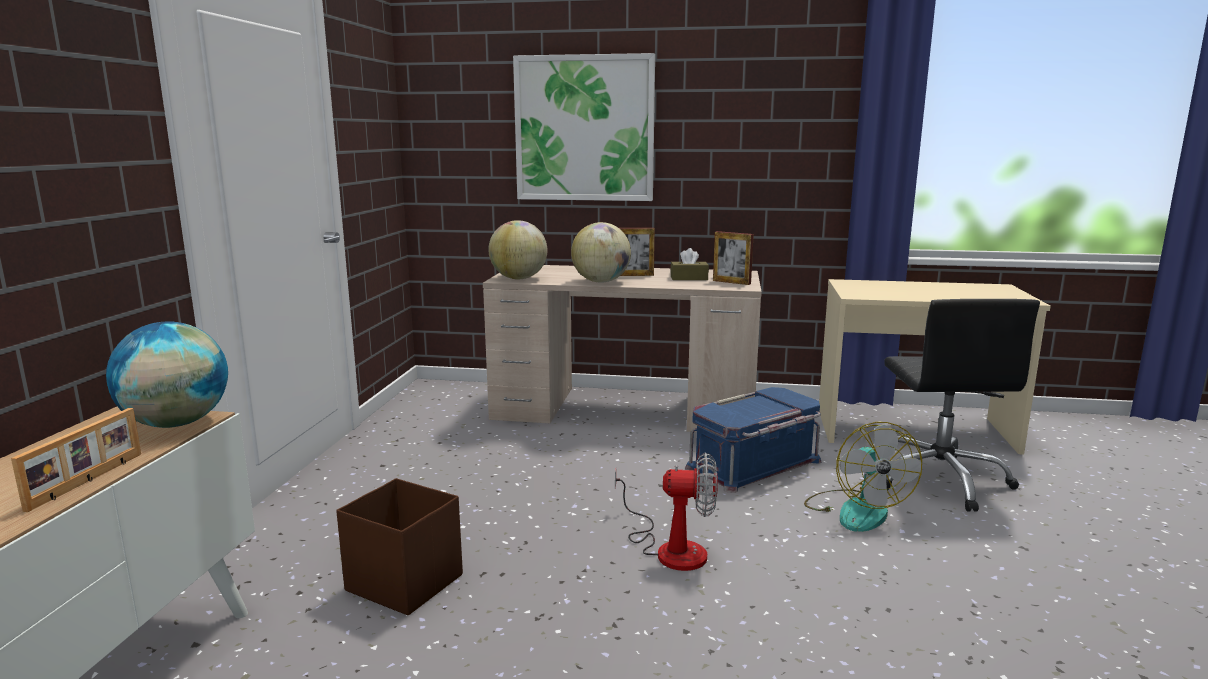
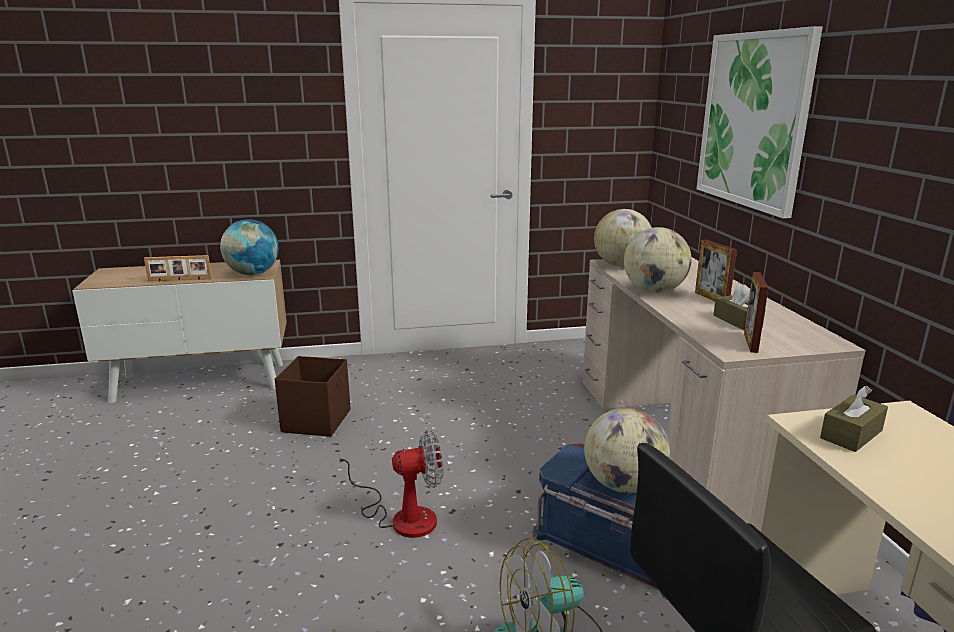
camera: 70 degrees right, 5 degrees up
fan [615,453,718,571] -> fan turned 90 degrees counterclockwise [338,430,444,538]
none -> globe [584,408,670,493]
none -> brown tissue box [820,386,888,452]

